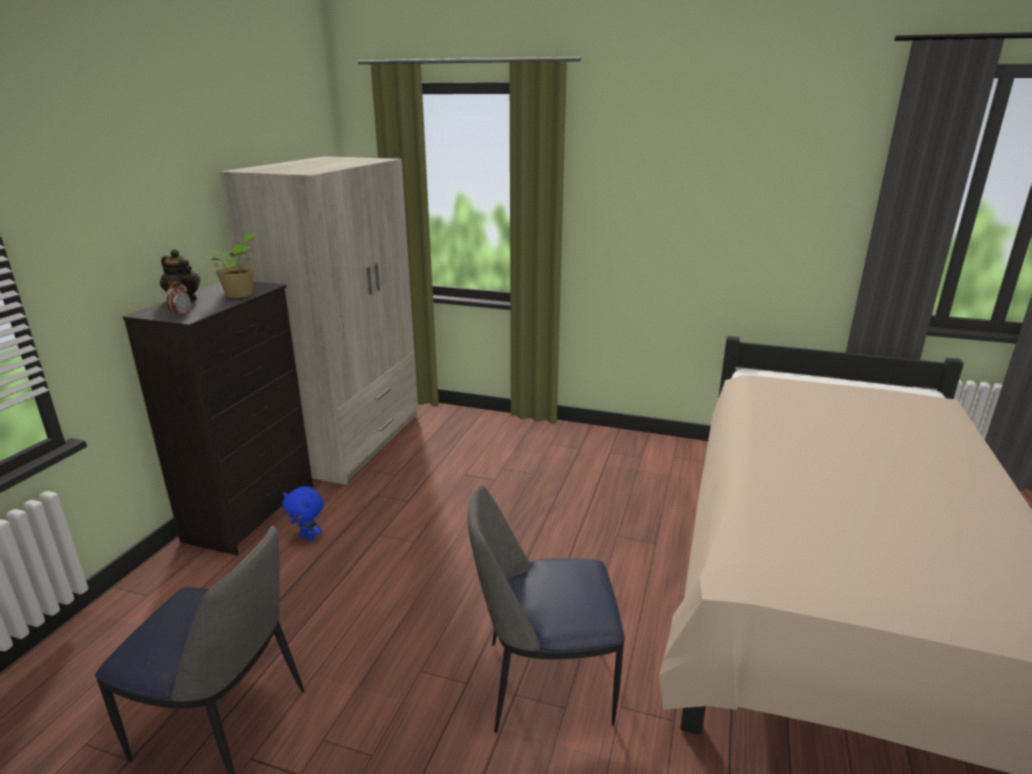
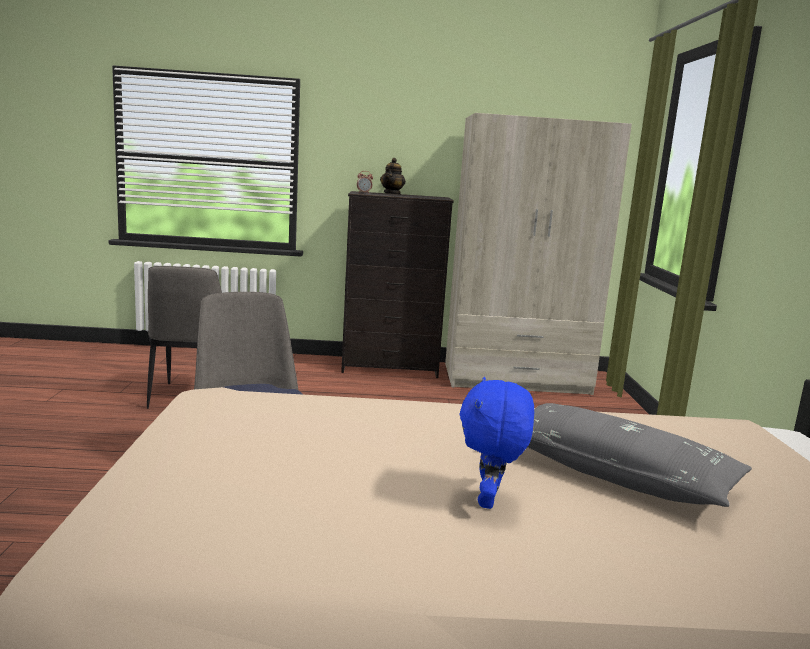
camera: 70 degrees right, 10 degrees down
potted plant [210,233,254,298] -> none
blue plush toy [283,486,323,541] -> blue plush toy moved to [460,377,534,509]
none -> grey pillow [528,403,752,507]

